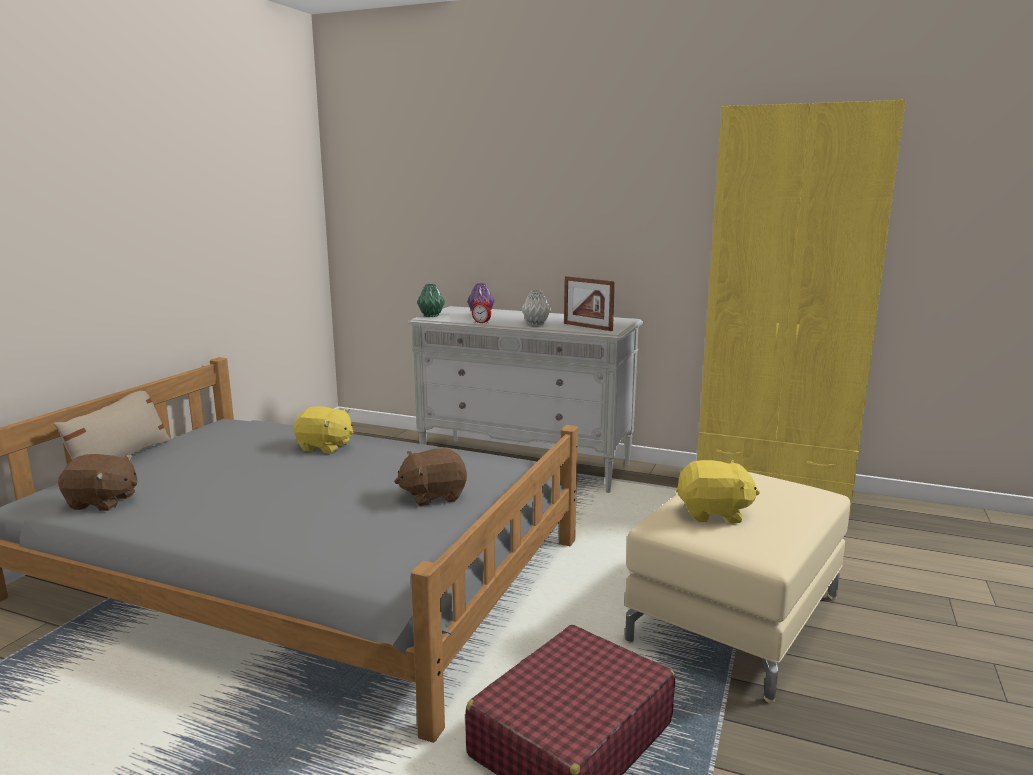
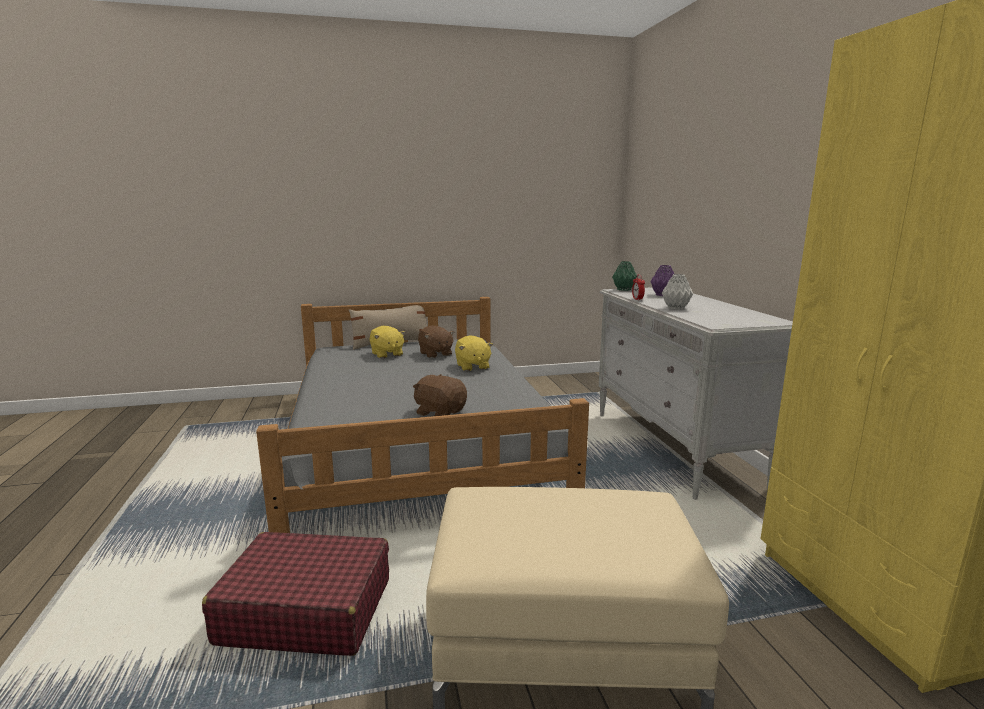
camera: 55 degrees right, 0 degrees up
brown plush toy [58,454,137,511] -> brown plush toy moved to [418,325,455,358]
picture frame [564,276,615,331] -> none
yellow plush toy [676,460,760,523] -> yellow plush toy moved to [370,326,405,358]

